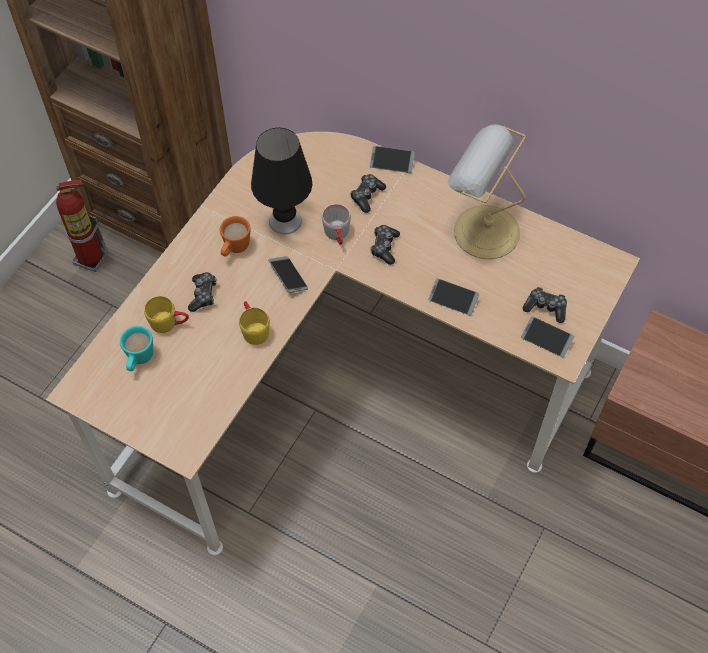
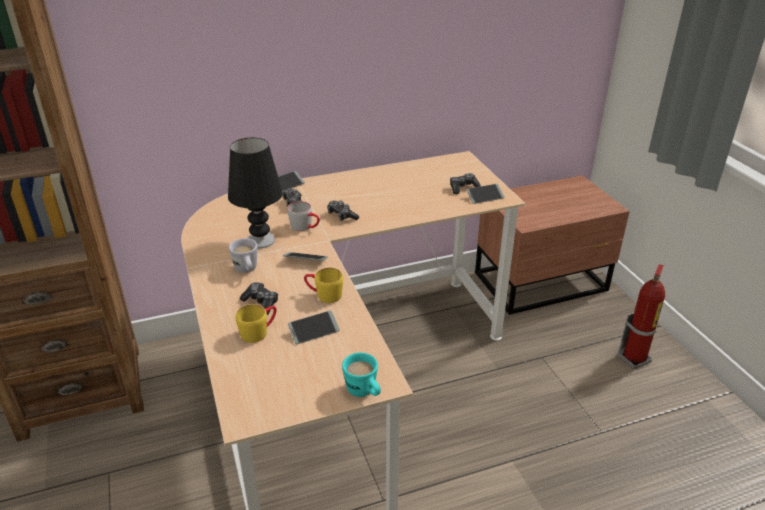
camera: 50 degrees left, 25 degrees down
fire extinguisher [56,180,108,272] -> fire extinguisher moved to [618,264,665,369]
turquoise mug [120,326,153,371] -> turquoise mug moved to [342,353,381,397]
orange mug [220,216,250,256] -> white mug [229,238,258,273]
phone [428,278,479,315] -> phone moved to [288,311,340,344]
table lamp [448,124,526,259] -> none

